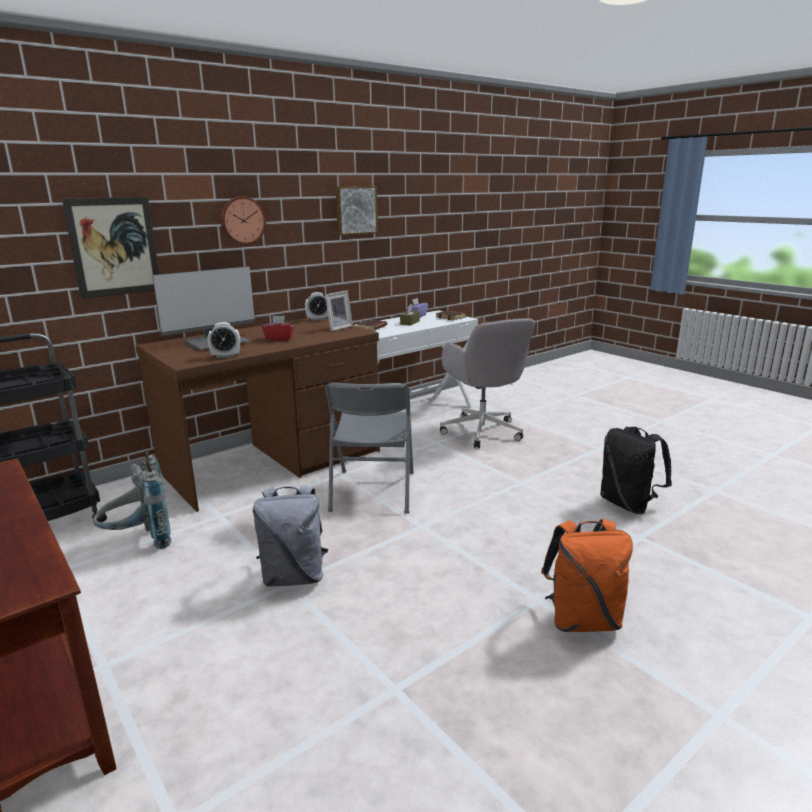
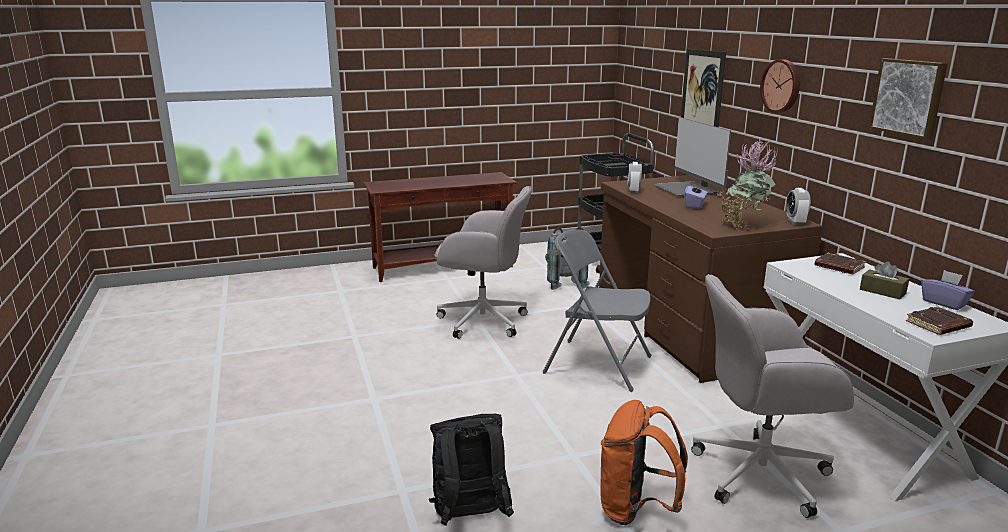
camera: 110 degrees right, 0 degrees up
grey backpack [253,485,328,587] -> grey office chair [434,186,532,339]
red tissue box [262,316,295,340] -> purple tissue box [684,183,707,209]
picture frame [325,290,353,331] -> potted plant [717,141,778,229]
orange backpack [541,519,633,632] -> orange backpack moved to [600,400,688,525]

